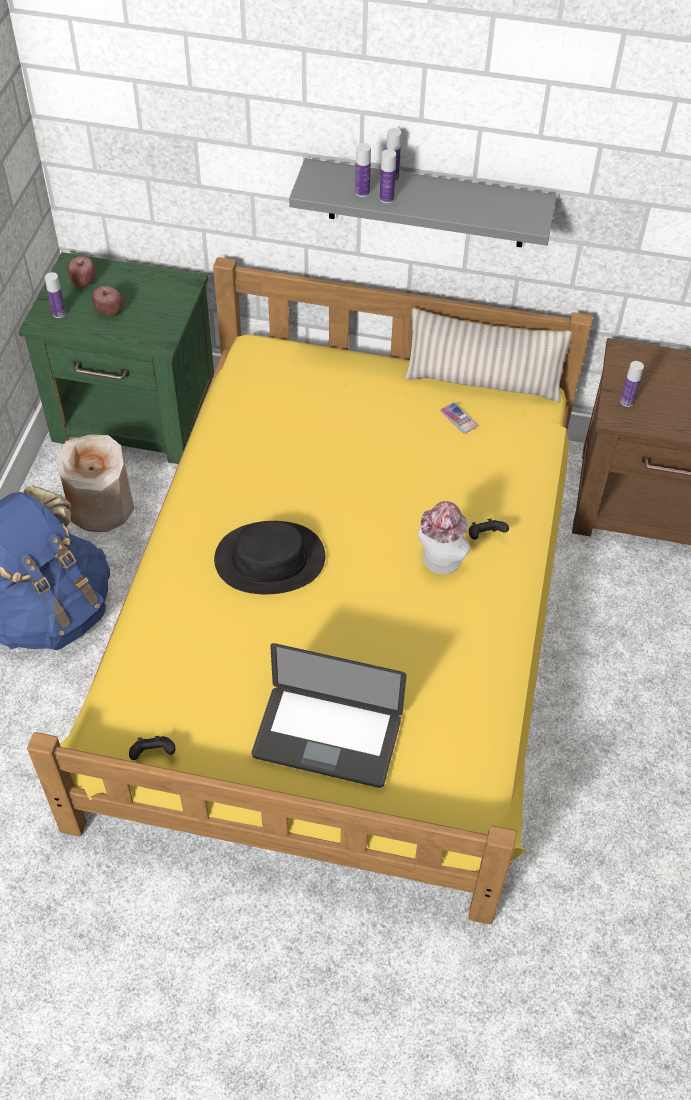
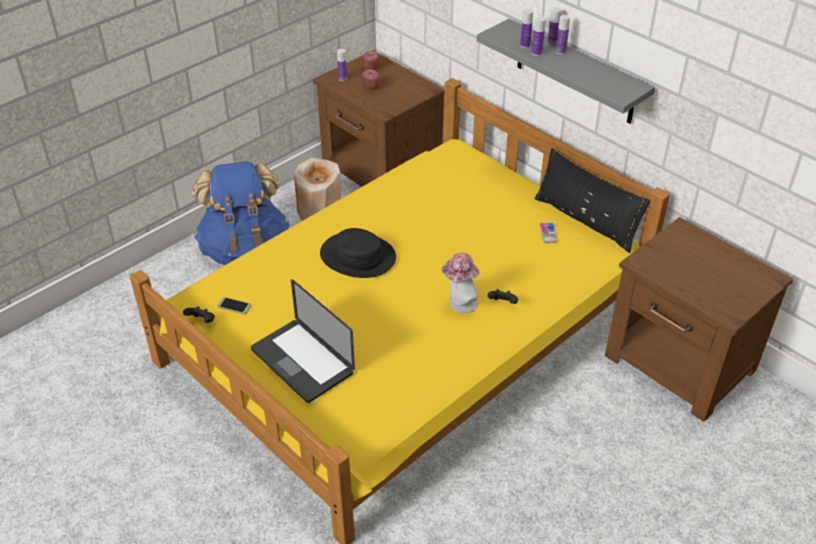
camera: 35 degrees right, 10 degrees down
green nightstand [18,252,214,464] -> brown nightstand [313,54,445,187]
beige pillow [404,308,572,402] -> black pillow [534,148,651,253]
bottle [620,361,644,407] -> bottle moved to [556,15,570,54]
none -> phone [217,297,251,315]

